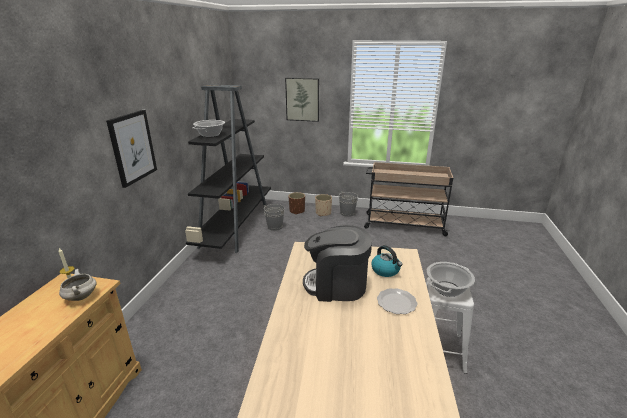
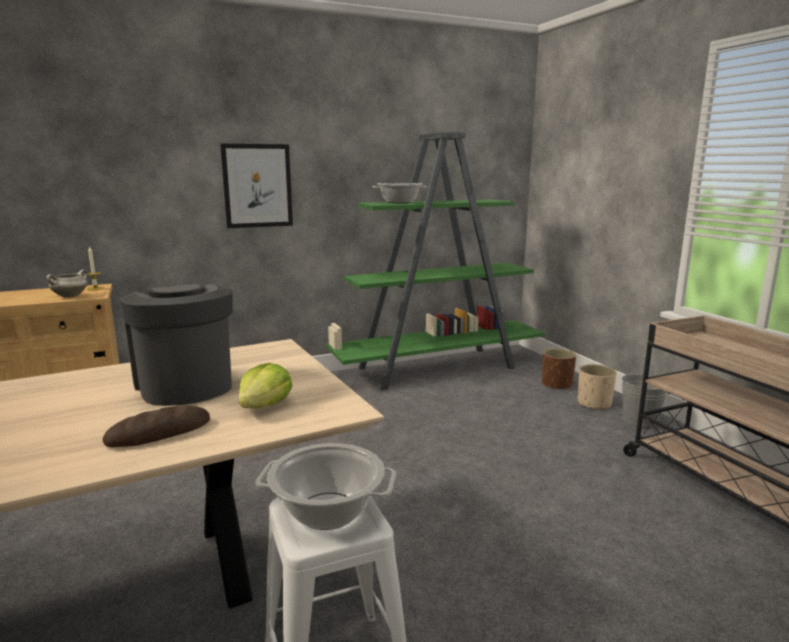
camera: 55 degrees right, 10 degrees down
black bookcase [185,85,271,253] -> green bookcase [326,132,545,390]
grey bucket [264,204,284,231] -> none
picture [285,78,319,122] -> none
kettle [371,245,402,277] -> lettuce [238,363,292,408]
plate [377,288,417,314] -> bread [103,406,210,447]

